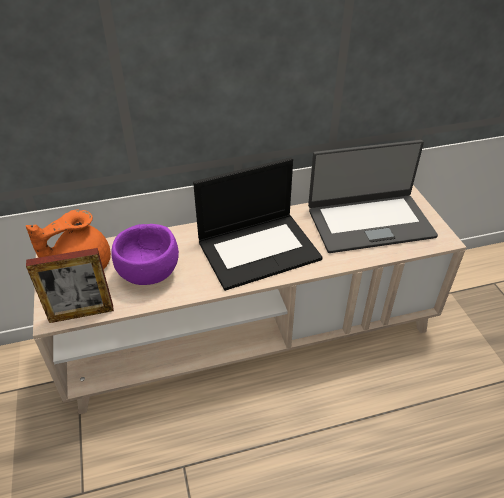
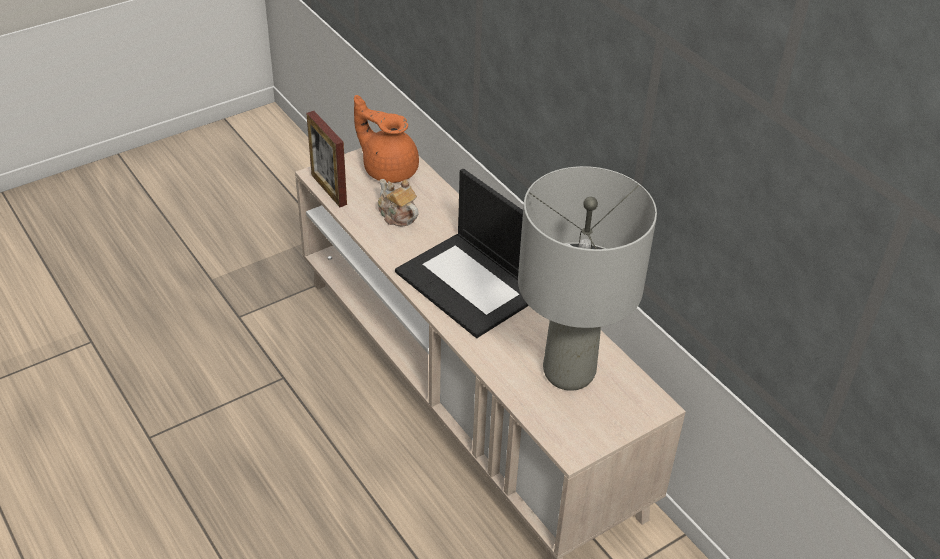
camera: 70 degrees right, 0 degrees up
purple bowl [111,224,179,285] -> teapot [378,179,419,226]
laptop [308,140,438,253] -> grey table lamp [518,166,657,391]

